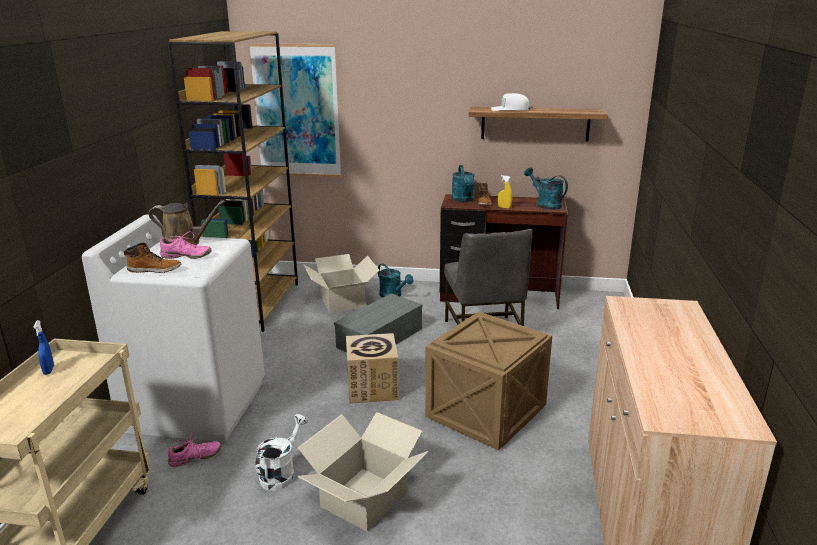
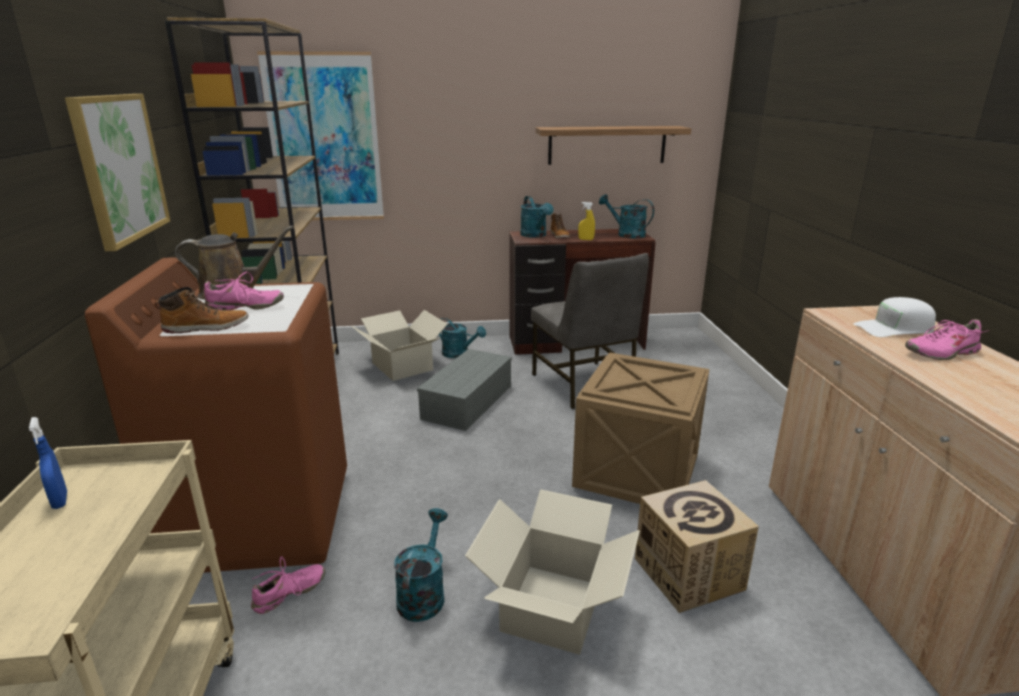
camera: 15 degrees left, 0 degrees up
white washing machine [82,214,265,442] -> brown washing machine [85,257,347,573]
white watering can [255,414,308,491] -> turquoise watering can [394,508,448,622]
cardboard box [346,333,399,404] -> cardboard box moved to [635,480,759,613]
white cap [491,93,530,111] -> white cap moved to [853,297,936,337]
none -> picture [65,94,170,251]
none -> pink shoe [905,319,990,360]

